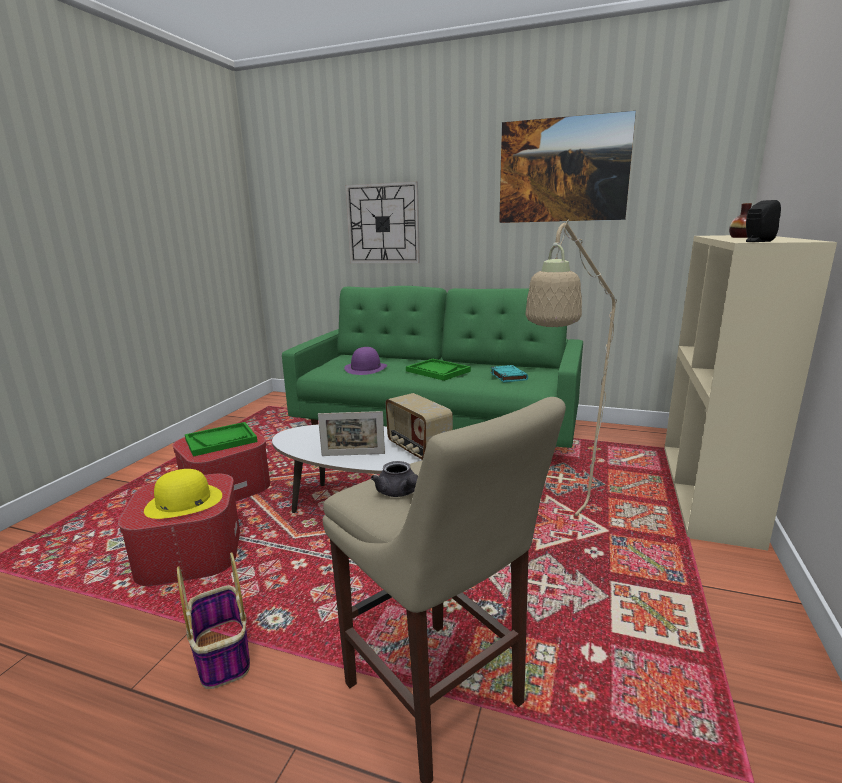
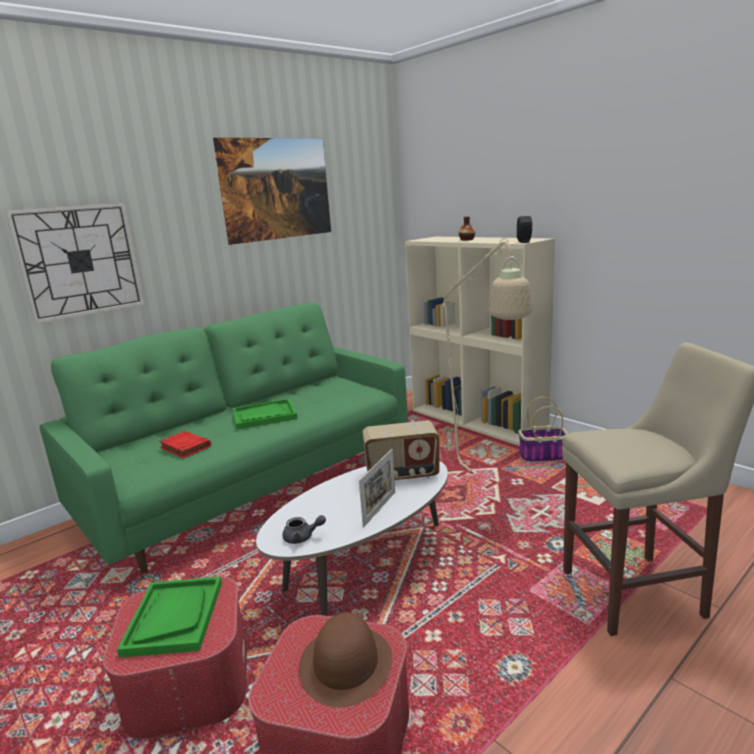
camera: 60 degrees left, 0 degrees up
yellow hat [144,469,222,519] -> brown hat [299,612,392,707]
basket [177,552,250,689] -> basket moved to [518,397,568,462]
purple hat [344,347,387,375] -> red book [159,431,211,458]
grey teapot [371,461,418,497] -> grey teapot moved to [283,515,326,544]
turquoise book [490,365,528,382] -> none

